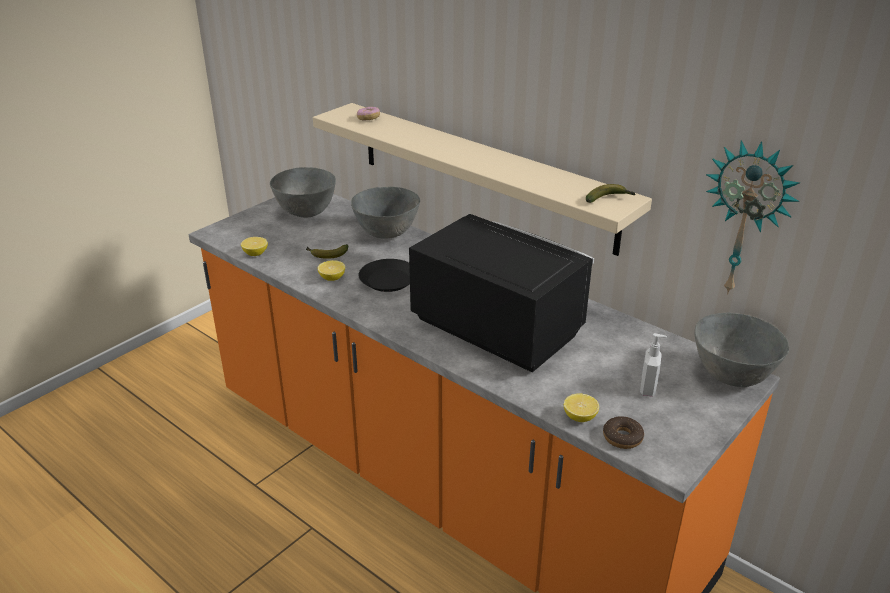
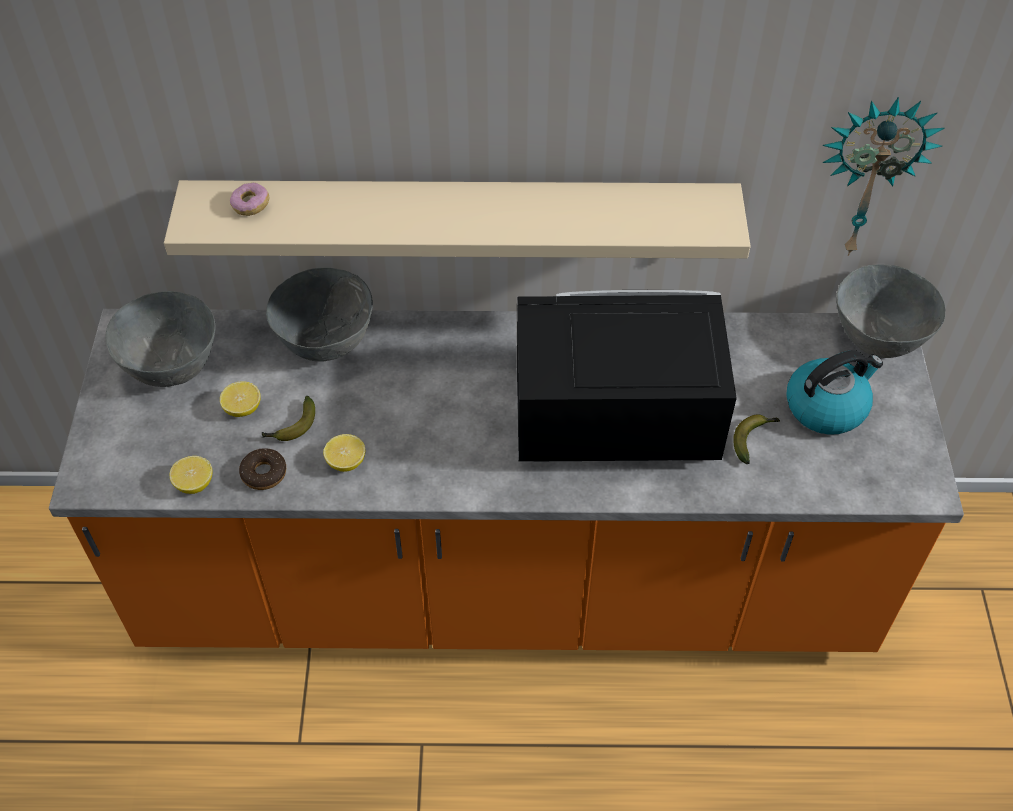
camera: 40 degrees left, 20 degrees up
black plate [359,259,410,292] -> none
lemon [564,393,599,422] -> lemon moved to [220,381,261,417]
banana [586,184,636,203] -> banana moved to [733,415,780,464]
donut [603,416,644,449] -> donut moved to [239,448,286,490]
soap dispenser [640,333,667,397] -> kettle [786,350,883,435]

